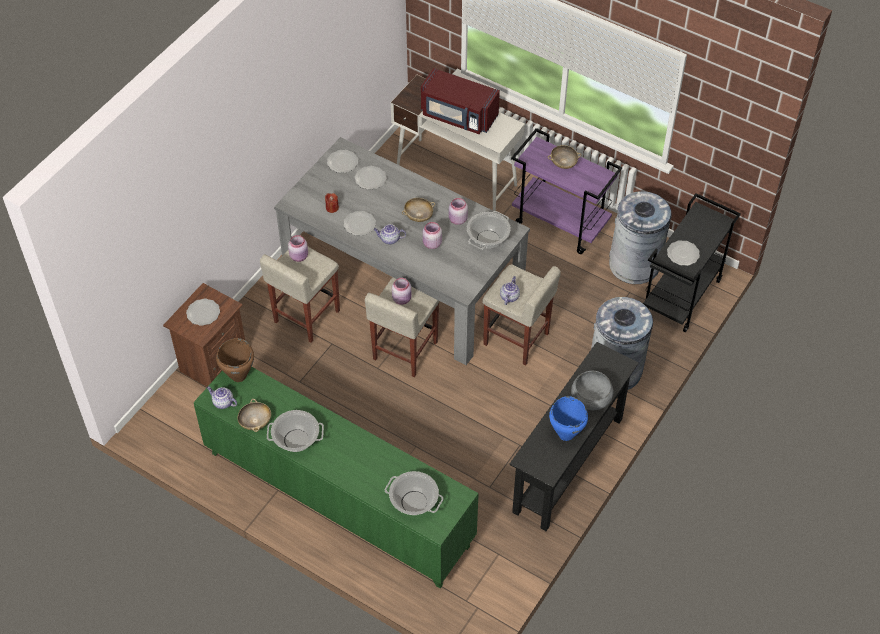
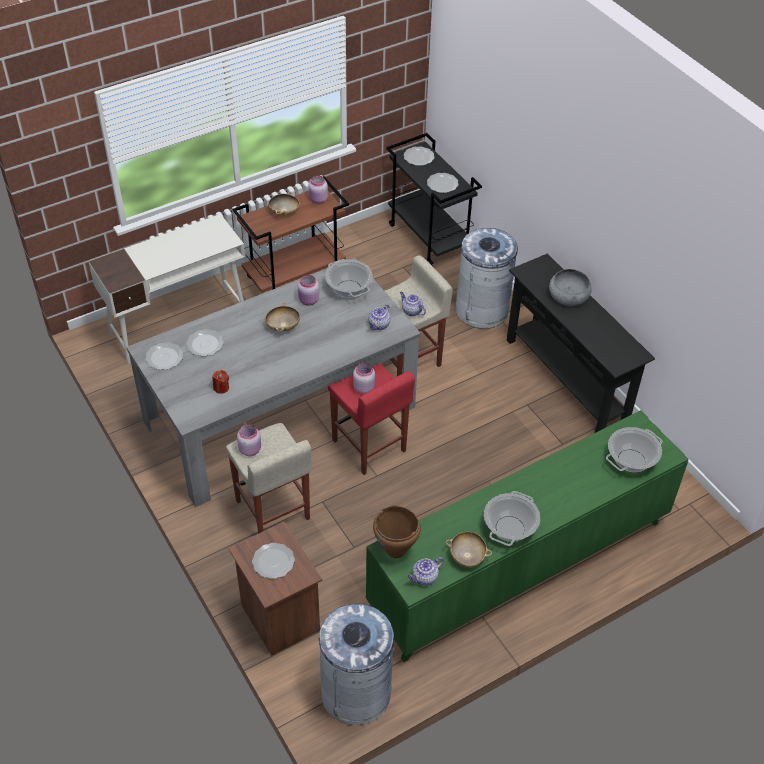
camera: 65 degrees left, 5 degrees down
plate [343,211,376,236] -> plate moved to [404,146,435,166]
beige stool [365,277,439,377] -> red stool [328,363,415,475]
teapot [373,224,406,245] -> teapot moved to [368,304,390,330]
red microwave [421,68,500,134] -> none
pink jar [423,222,442,249] -> pink jar moved to [309,175,328,204]
purple cart [511,128,622,254] -> brown cart [232,176,349,293]
blue cooking pot [549,396,588,441] -> none
grey trash can [609,191,672,284] -> grey trash can moved to [319,604,394,725]

